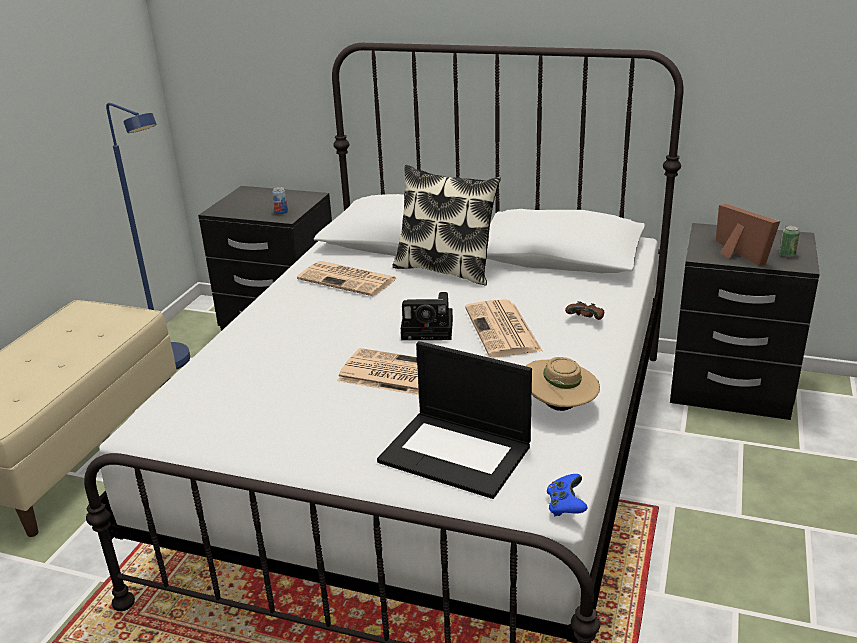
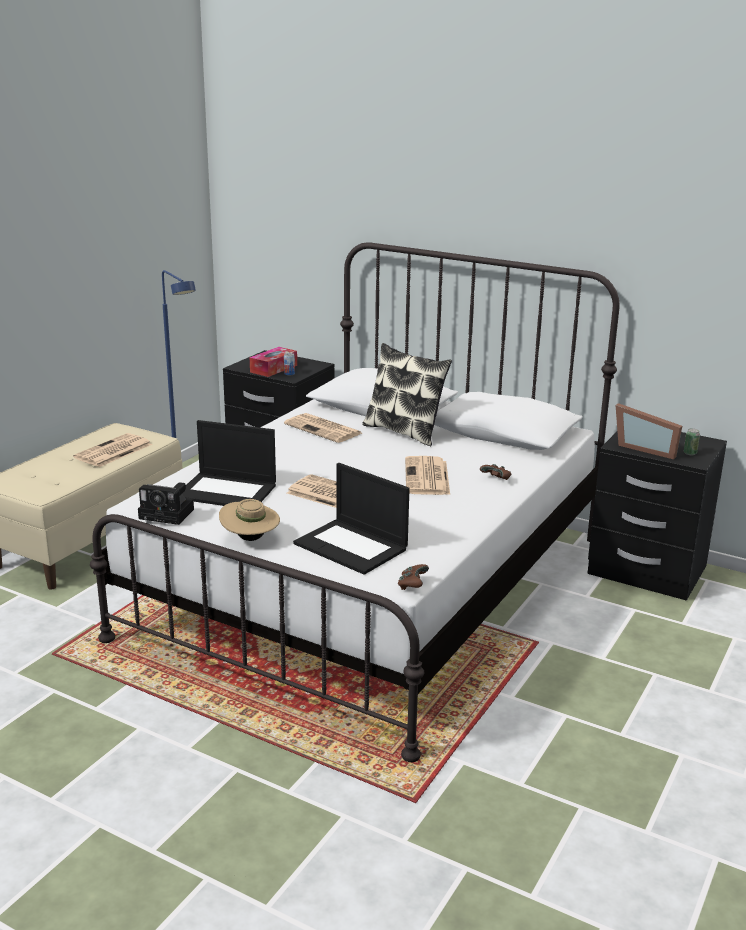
camera: 10 degrees right, 5 degrees down
camera [401,292,453,340] -> camera moved to [138,482,194,525]
beige hat [526,357,600,411] -> beige hat moved to [219,499,280,541]
blue game controller [547,474,588,516] -> brown game controller [398,564,429,590]
picture frame [716,204,780,266] -> picture frame turned 135 degrees clockwise [616,403,682,459]
none -> newspaper [73,433,152,467]
none -> laptop [182,420,276,506]
none -> tissue box [250,347,297,377]

